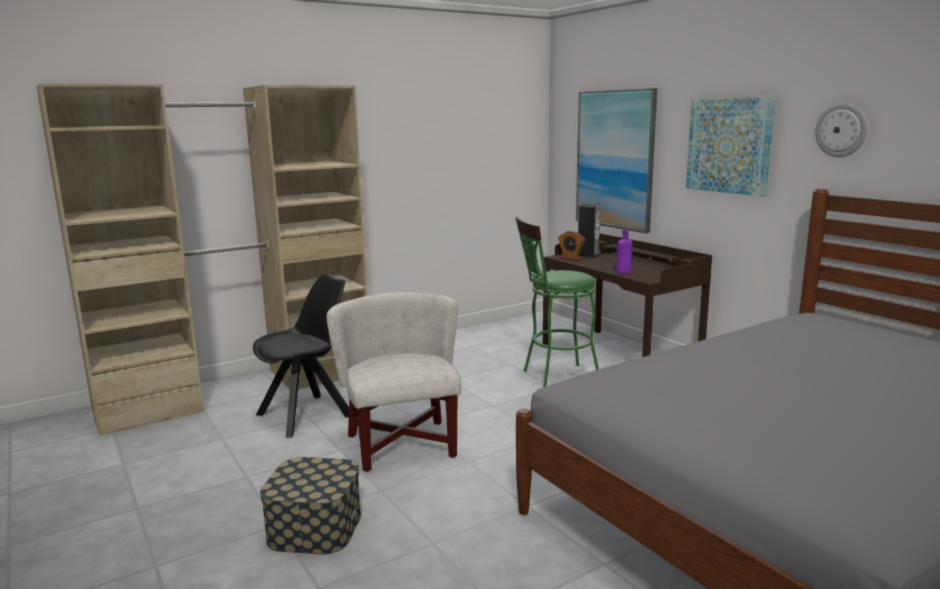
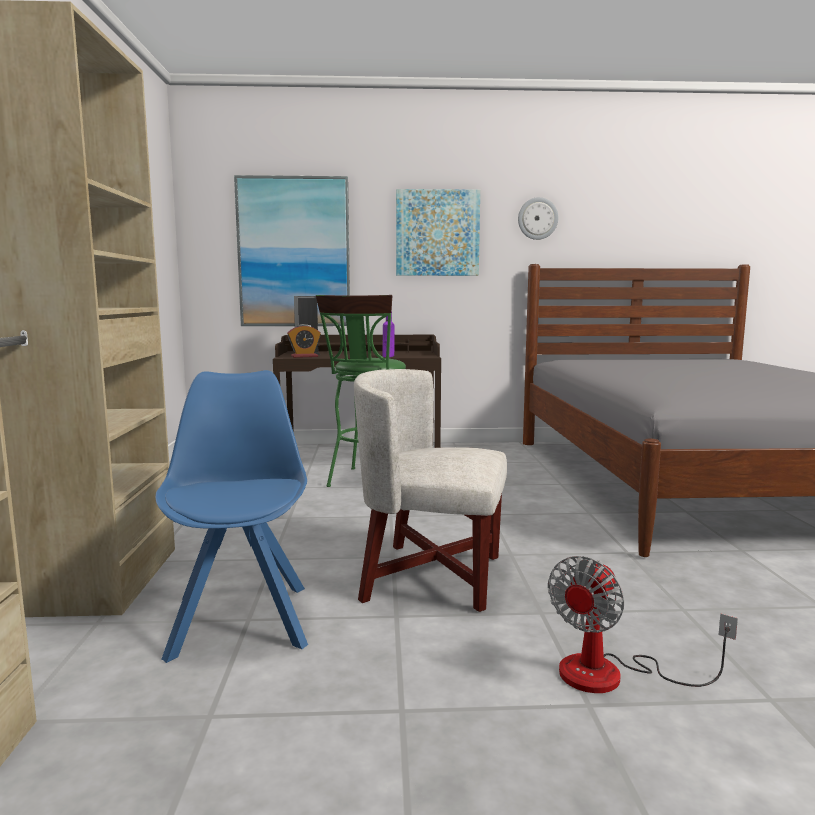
camera: 60 degrees left, 5 degrees down
black chair [253,274,349,438] -> blue chair [155,370,308,663]
storage box [260,457,361,554] -> fan [548,556,738,693]

